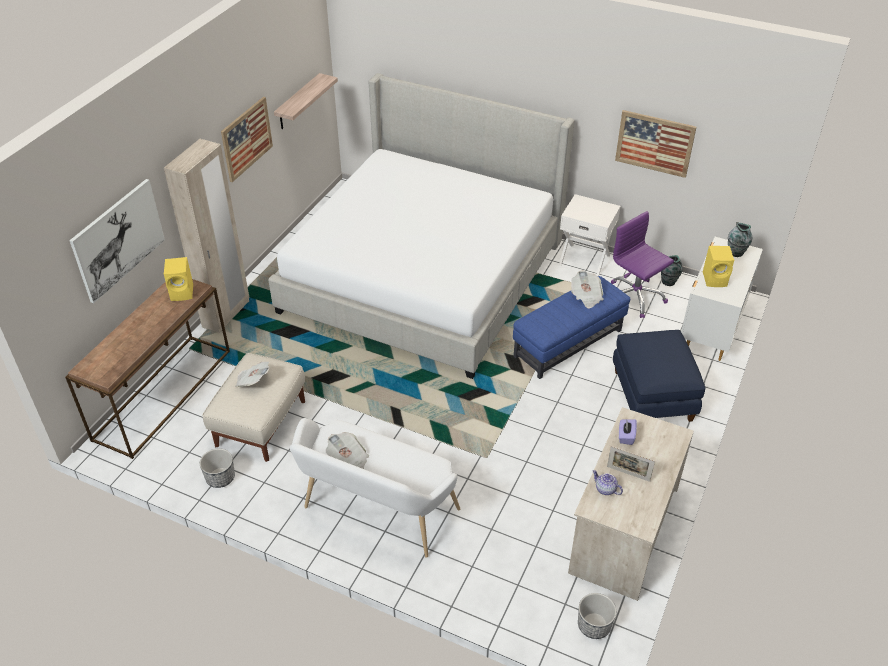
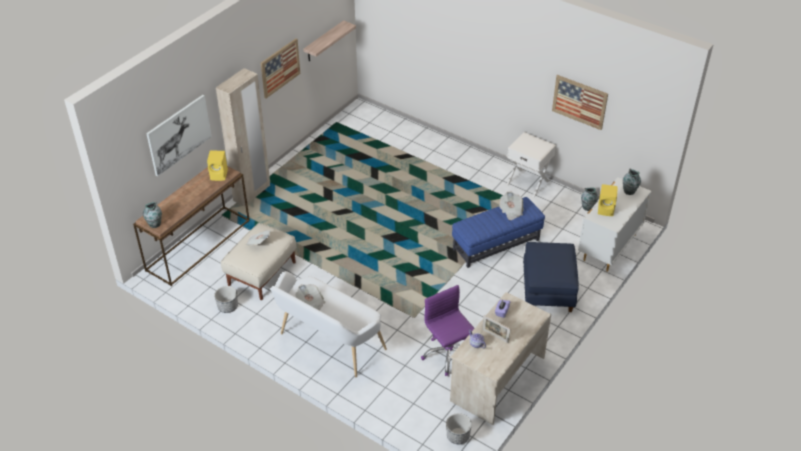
camera: 10 degrees right, 0 degrees up
bed [268,73,575,379] -> none
purple office chair [611,211,674,318] -> purple office chair moved to [421,285,475,376]
none -> vase [143,201,162,228]

